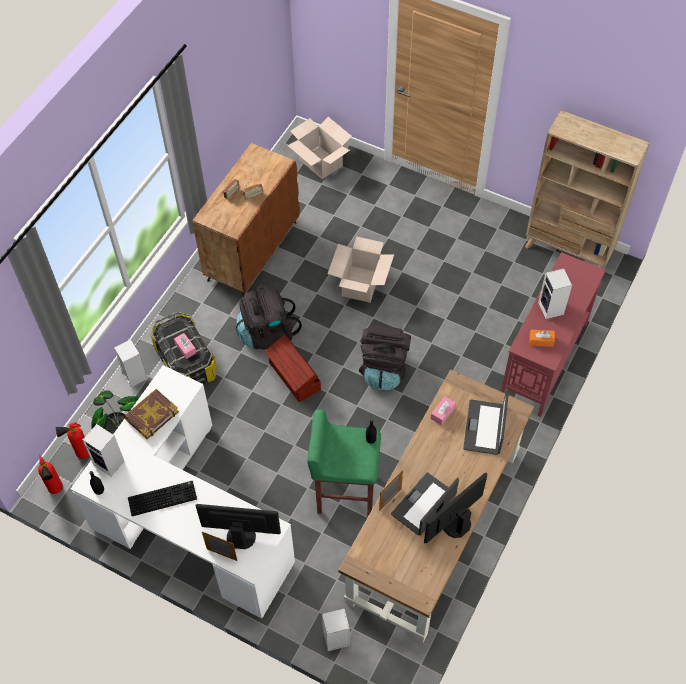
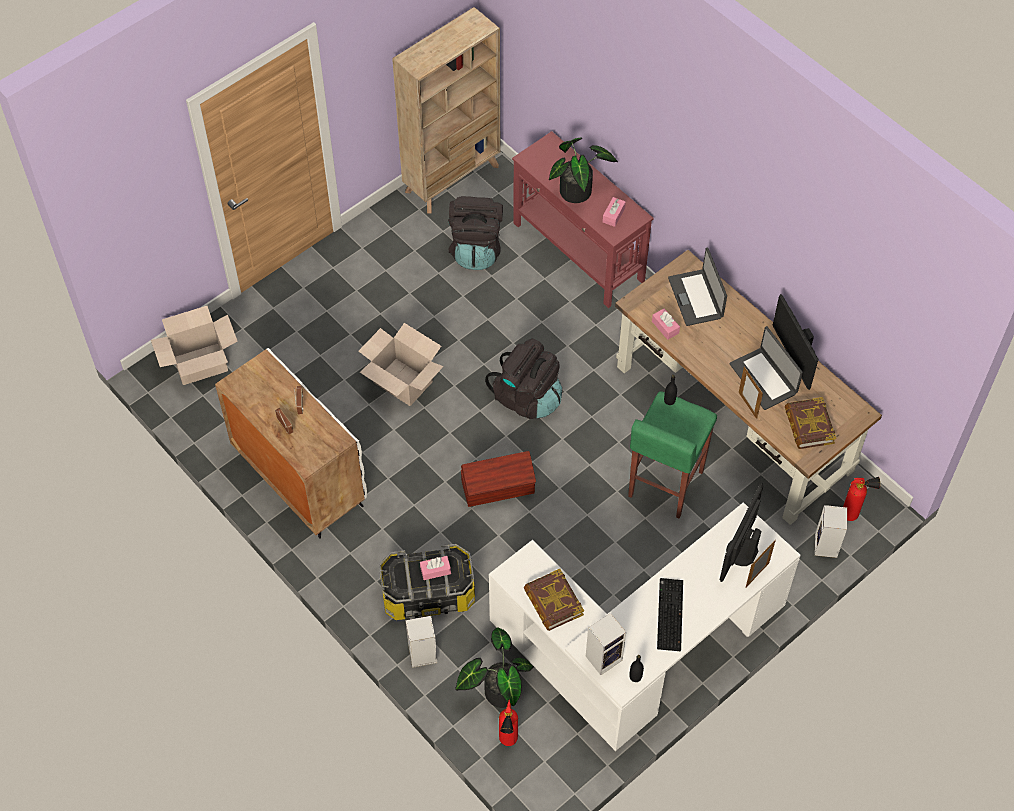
camera: 70 degrees left, 0 degrees up
fire extinguisher [38,454,63,494] -> fire extinguisher moved to [843,477,880,521]
brown cabinet [192,143,300,297] -> white cabinet [215,348,367,539]
black backpack [235,284,302,349] -> black backpack moved to [448,196,503,270]
laptop [463,388,509,455] -> laptop turned 45 degrees clockwise [668,247,727,326]
orange tissue box [529,330,555,347] -> pink tissue box [602,197,626,227]
speaker [538,269,572,319] -> potted plant [549,138,618,203]
none -> book [785,397,836,449]

